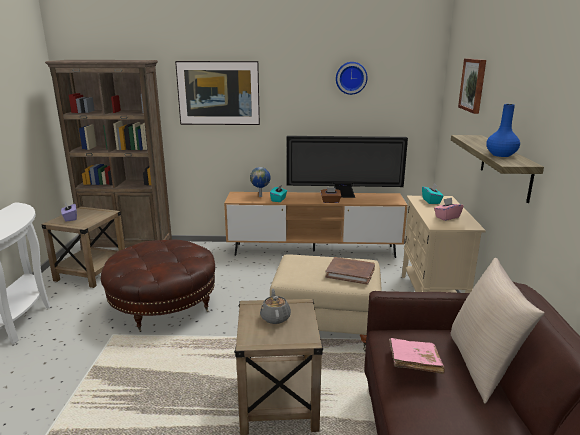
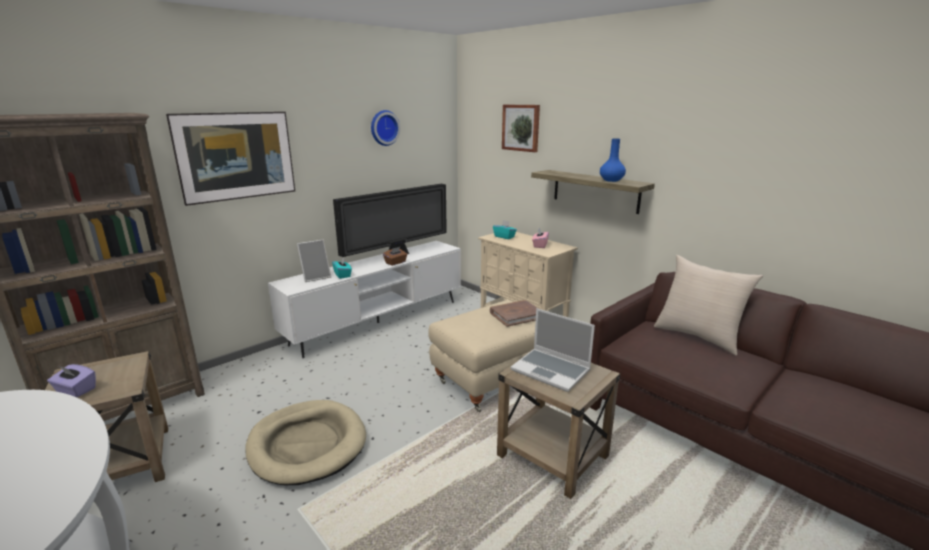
camera: 45 degrees left, 0 degrees up
brown ottoman [101,240,215,332] -> beige dog bed [245,400,366,485]
brown tv stand [224,192,408,258] -> white tv stand [268,241,461,358]
globe [250,167,271,197] -> picture frame [297,239,331,282]
grey teapot [260,289,291,324] -> laptop [510,308,595,392]
pink book [389,338,445,374] -> none

